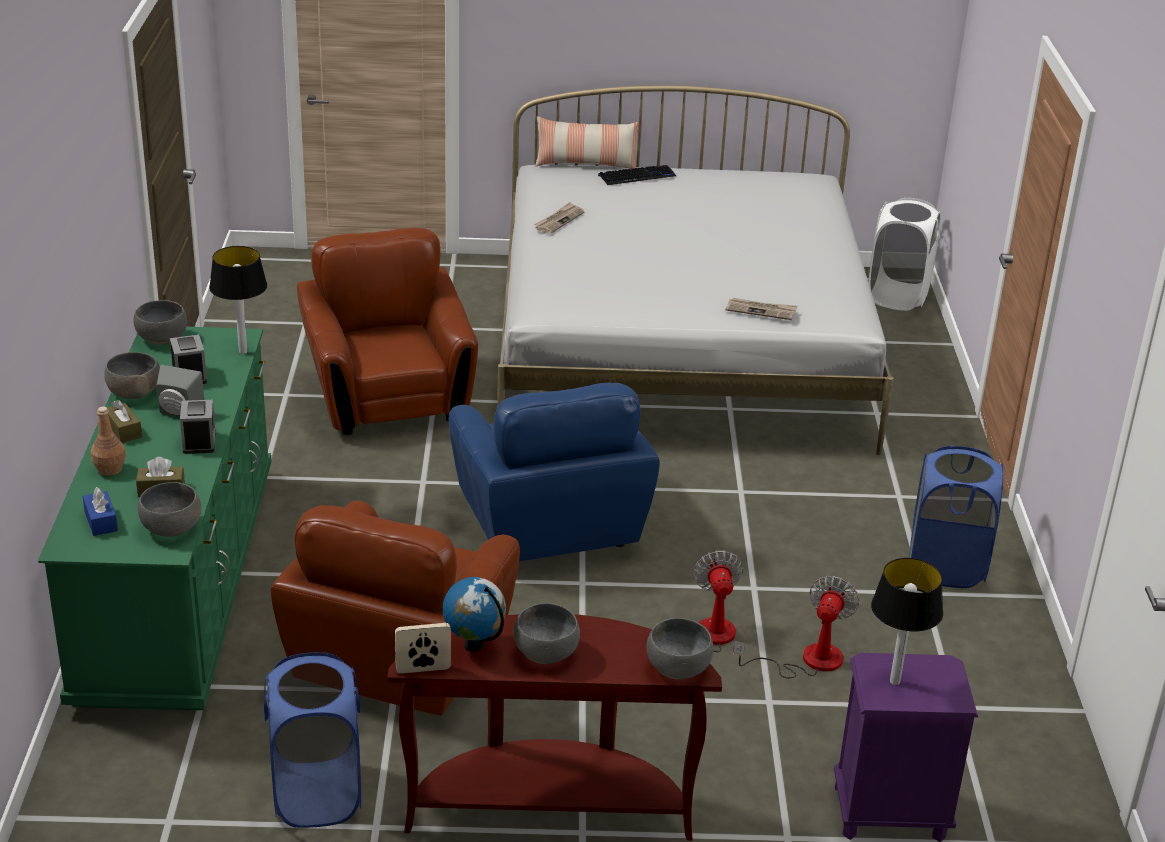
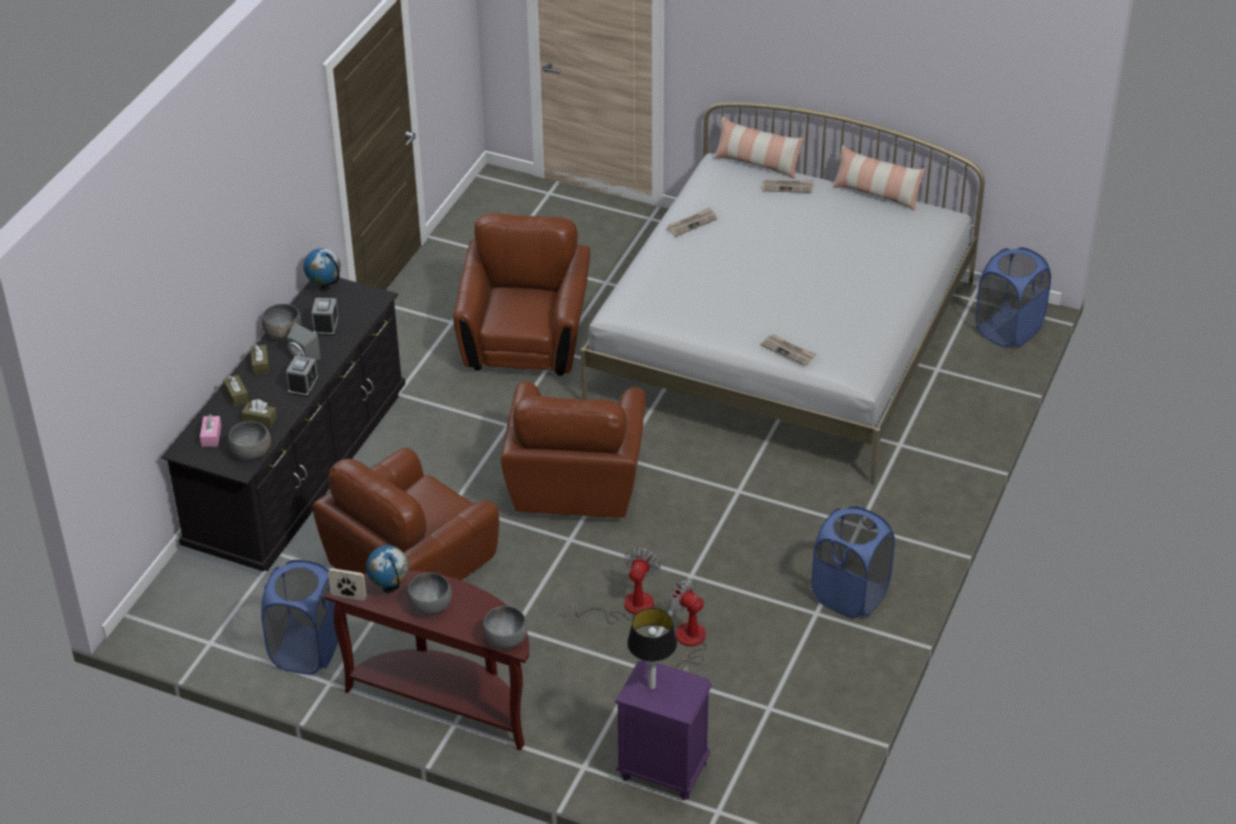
camera: 25 degrees right, 10 degrees up
green dresser [38,327,272,710] -> black dresser [161,278,405,572]
blue tissue box [82,487,118,536] -> pink tissue box [200,414,221,447]
brown bottle [91,406,126,476] -> brown tissue box [223,375,249,407]
grey bowl [133,300,187,345] -> globe [304,248,341,291]
table lamp [209,246,267,354] -> none
blue armchair [449,383,660,561] -> brown armchair [501,381,646,518]
keyboard [598,165,676,185] -> newspaper [762,179,814,193]
fan [733,576,860,678] -> fan turned 90 degrees counterclockwise [668,578,707,672]
white laundry basket [868,198,941,311] -> blue laundry basket [975,247,1051,348]
none -> pillow [832,145,925,211]

